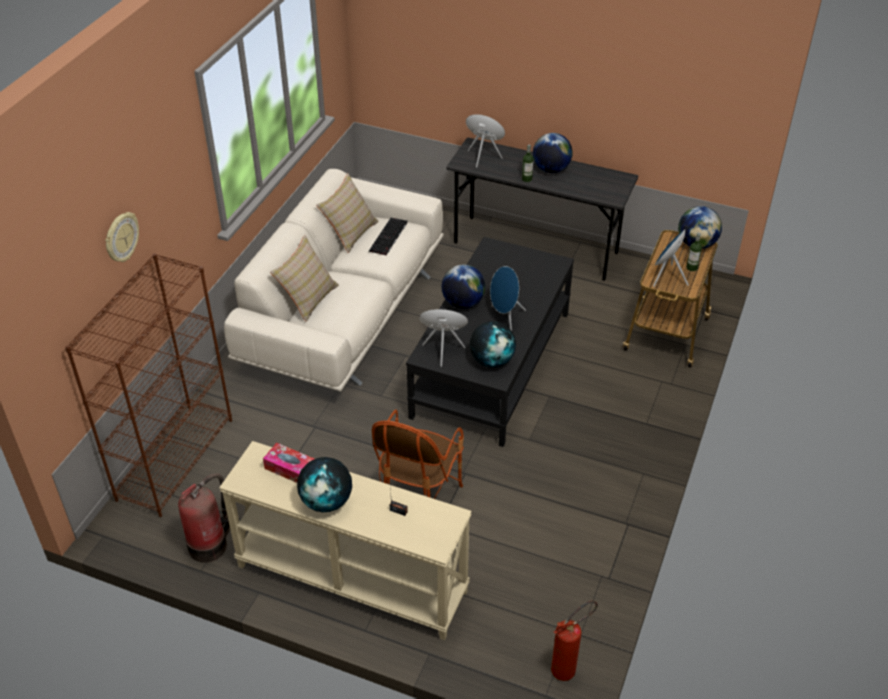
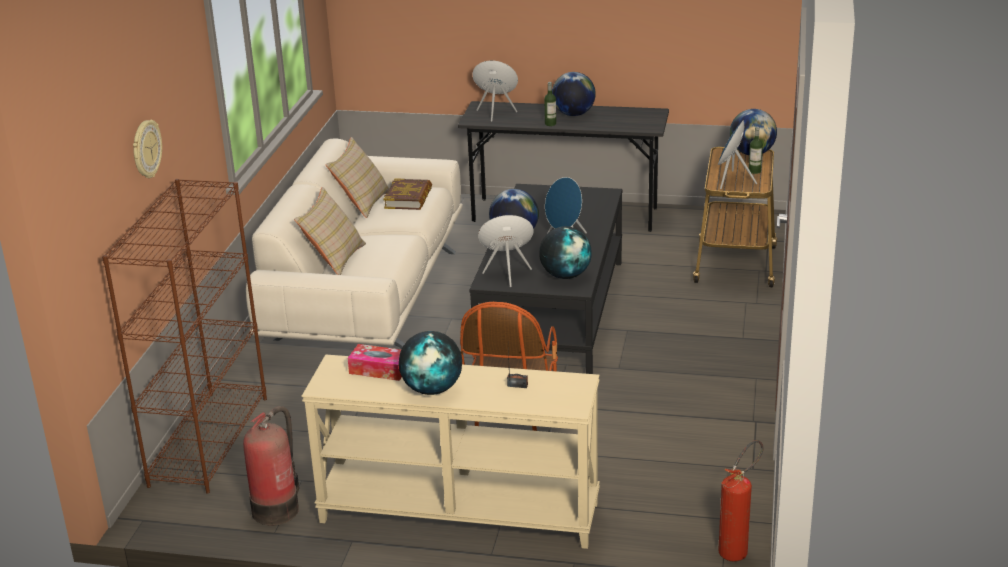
camera: 10 degrees left, 15 degrees down
keyboard [369,218,408,256] -> book [384,178,432,210]

